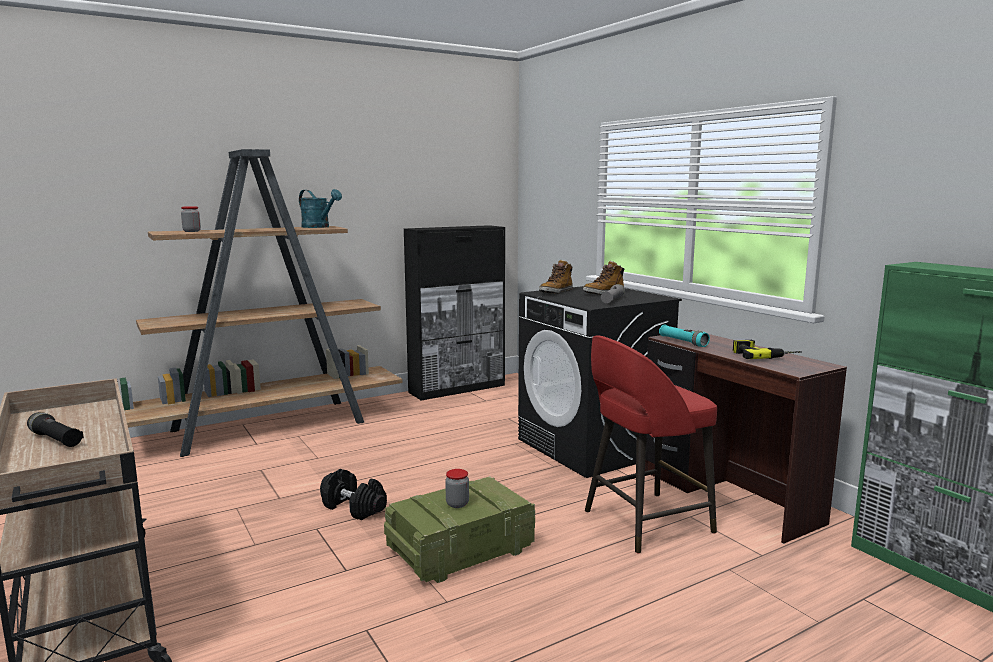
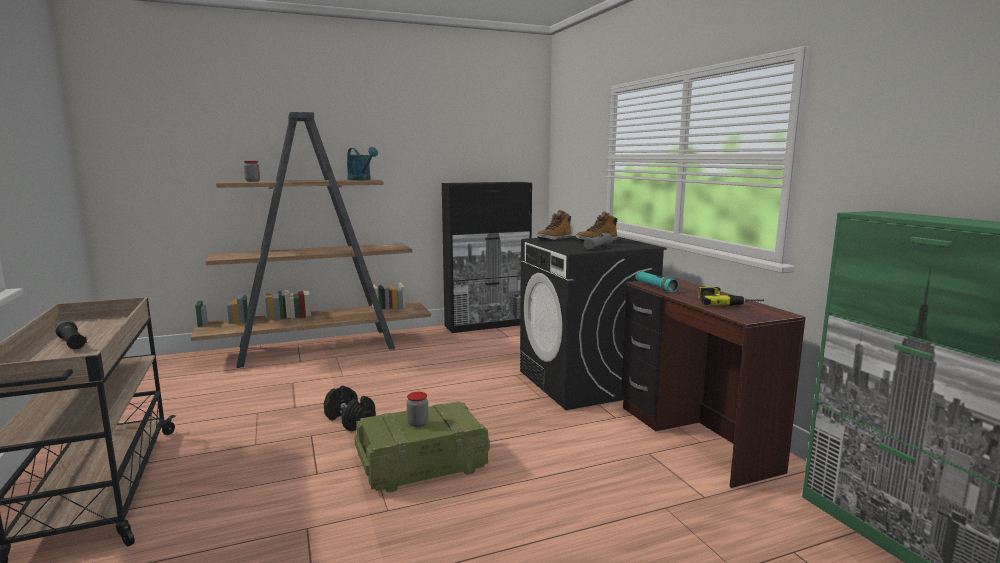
camera: 10 degrees right, 0 degrees up
red stool [585,335,717,554] -> none

